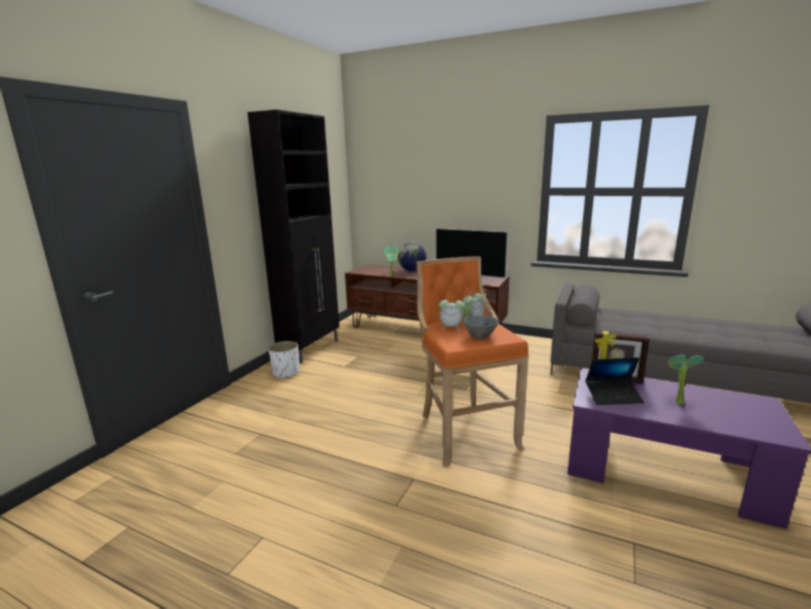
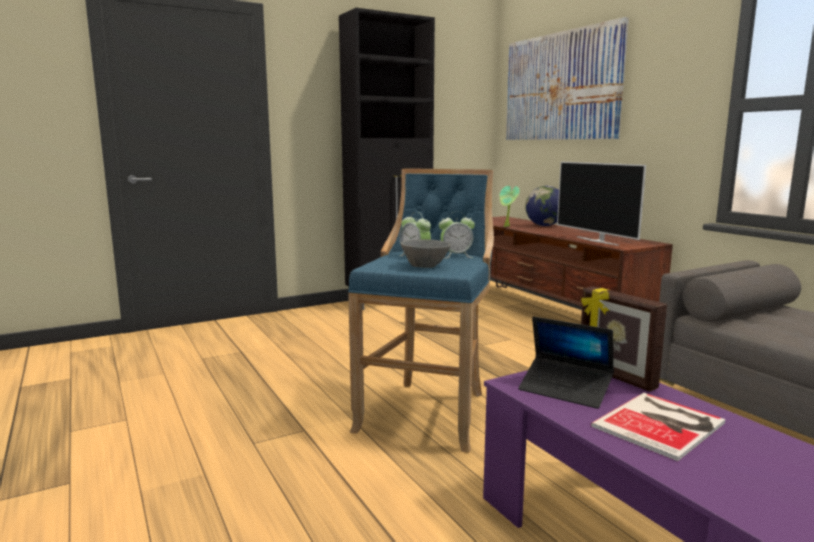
camera: 35 degrees right, 5 degrees down
white planter [268,341,299,378] -> none
orange stool [416,256,529,467] -> blue stool [348,169,494,453]
potted plant [668,355,704,405] -> book [591,393,726,461]
none -> picture [506,17,629,140]

